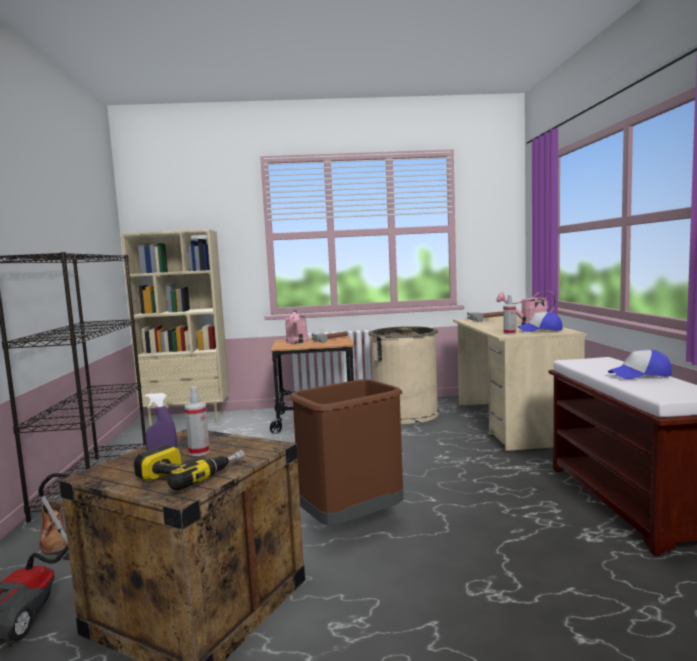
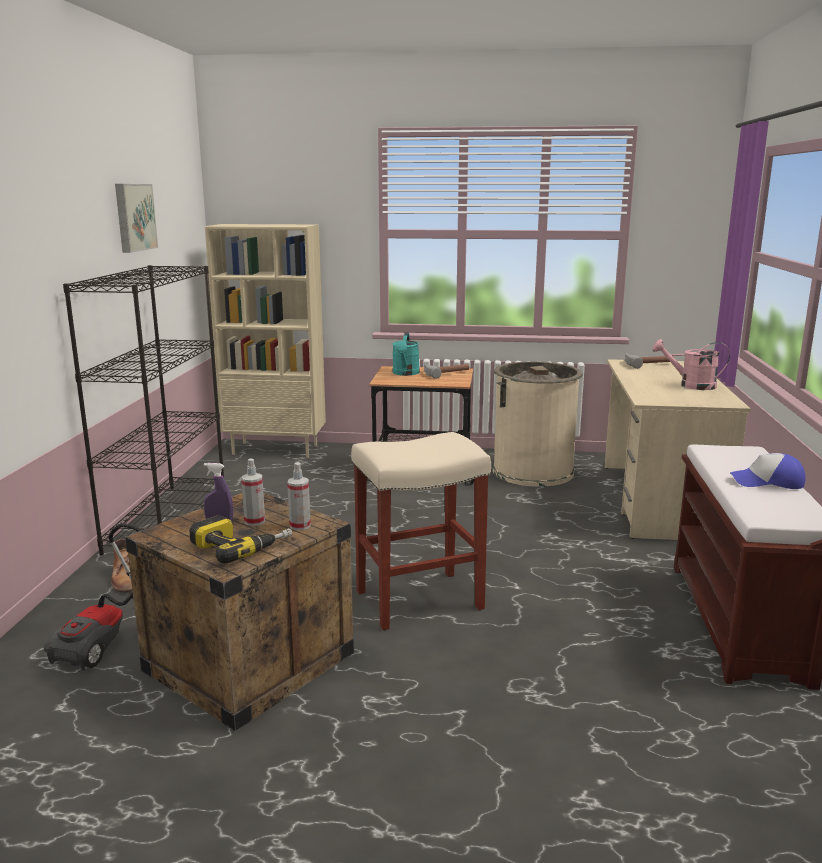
camera: 10 degrees right, 10 degrees up
pink watering can [285,310,308,343] -> turquoise watering can [392,333,420,376]
brown trash can [290,379,403,526] -> beige stool [351,432,491,630]
spray bottle [503,295,516,334] -> spray bottle moved to [287,462,311,530]
cap [518,312,563,332] -> none
none -> picture [115,184,158,253]

